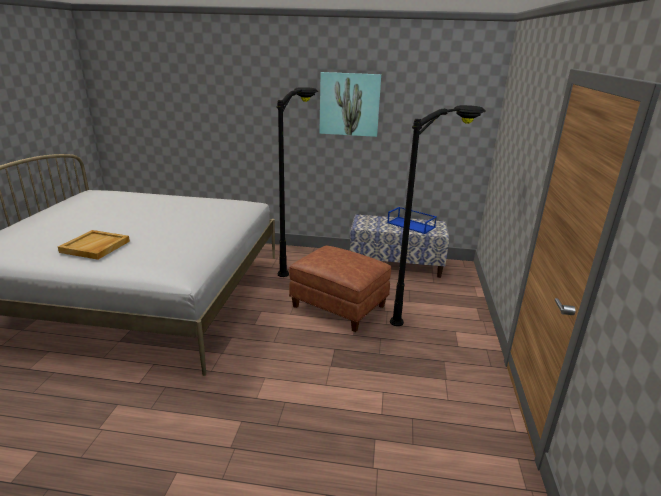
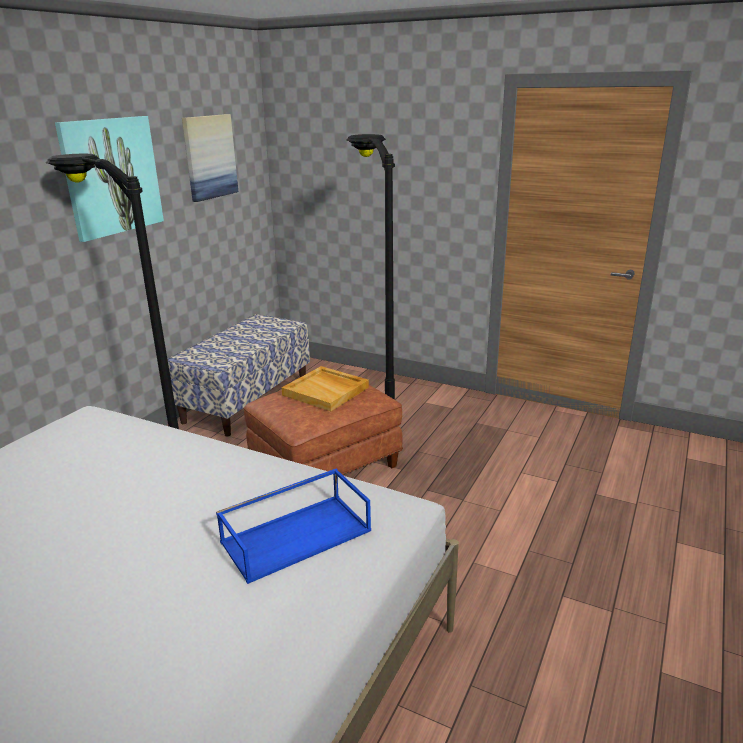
camera: 70 degrees left, 0 degrees up
beige tray [58,230,130,260] -> beige tray moved to [282,366,369,411]
blue tray [387,207,437,234] -> blue tray moved to [216,469,371,584]
none -> picture [182,114,238,202]

